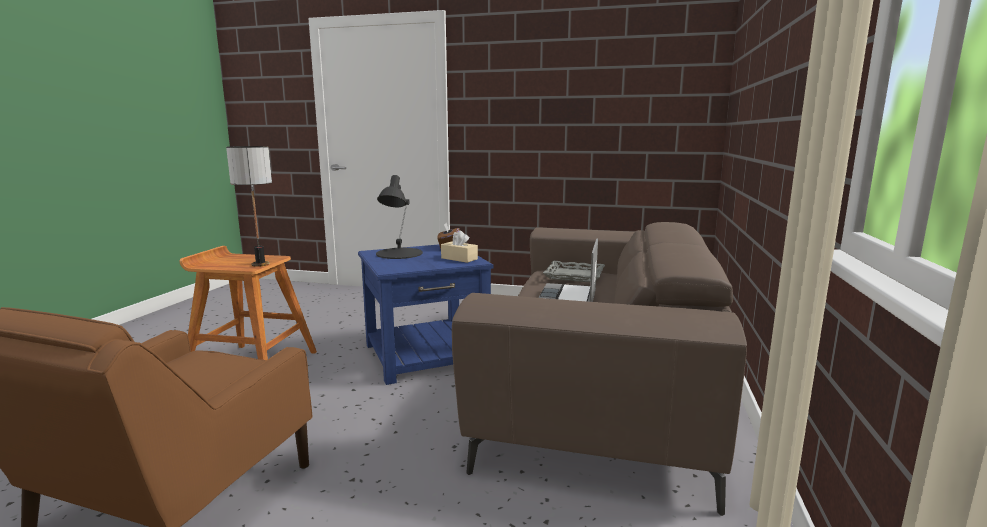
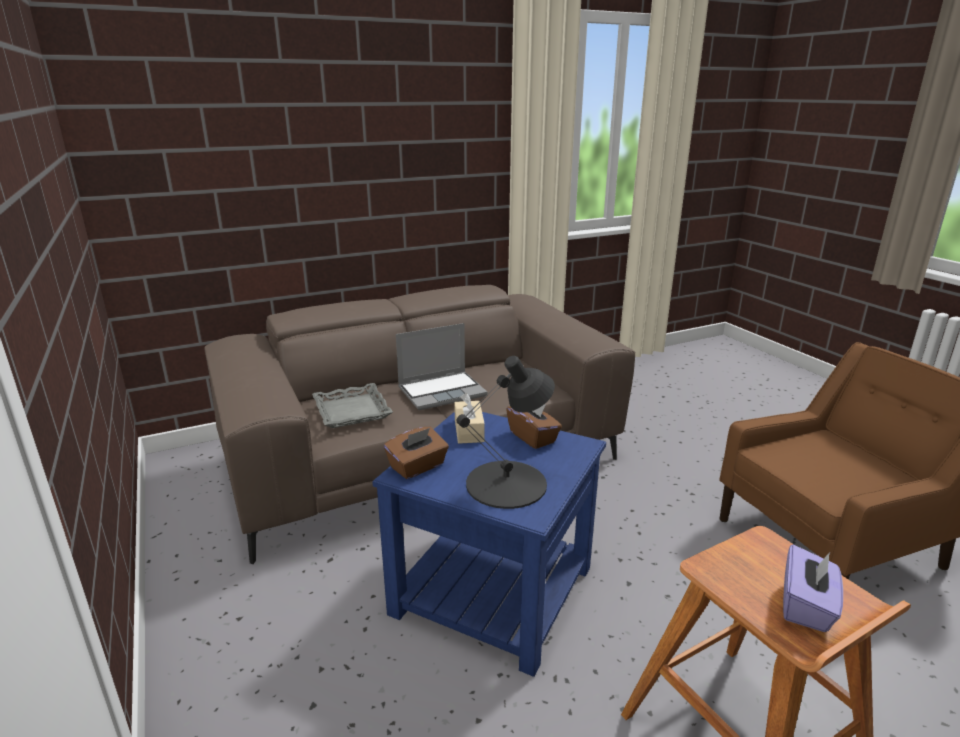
camera: 130 degrees left, 10 degrees up
table lamp [226,146,272,267] -> none
none -> brown tissue box [506,404,562,449]
none -> purple tissue box [783,545,843,632]

